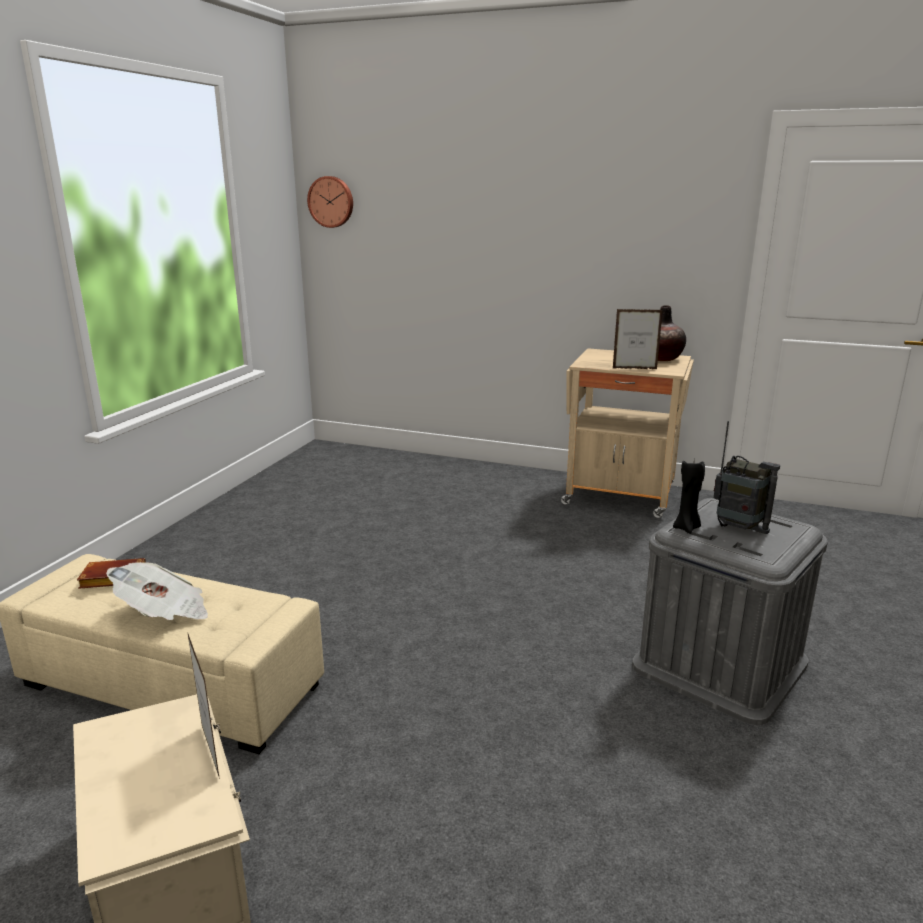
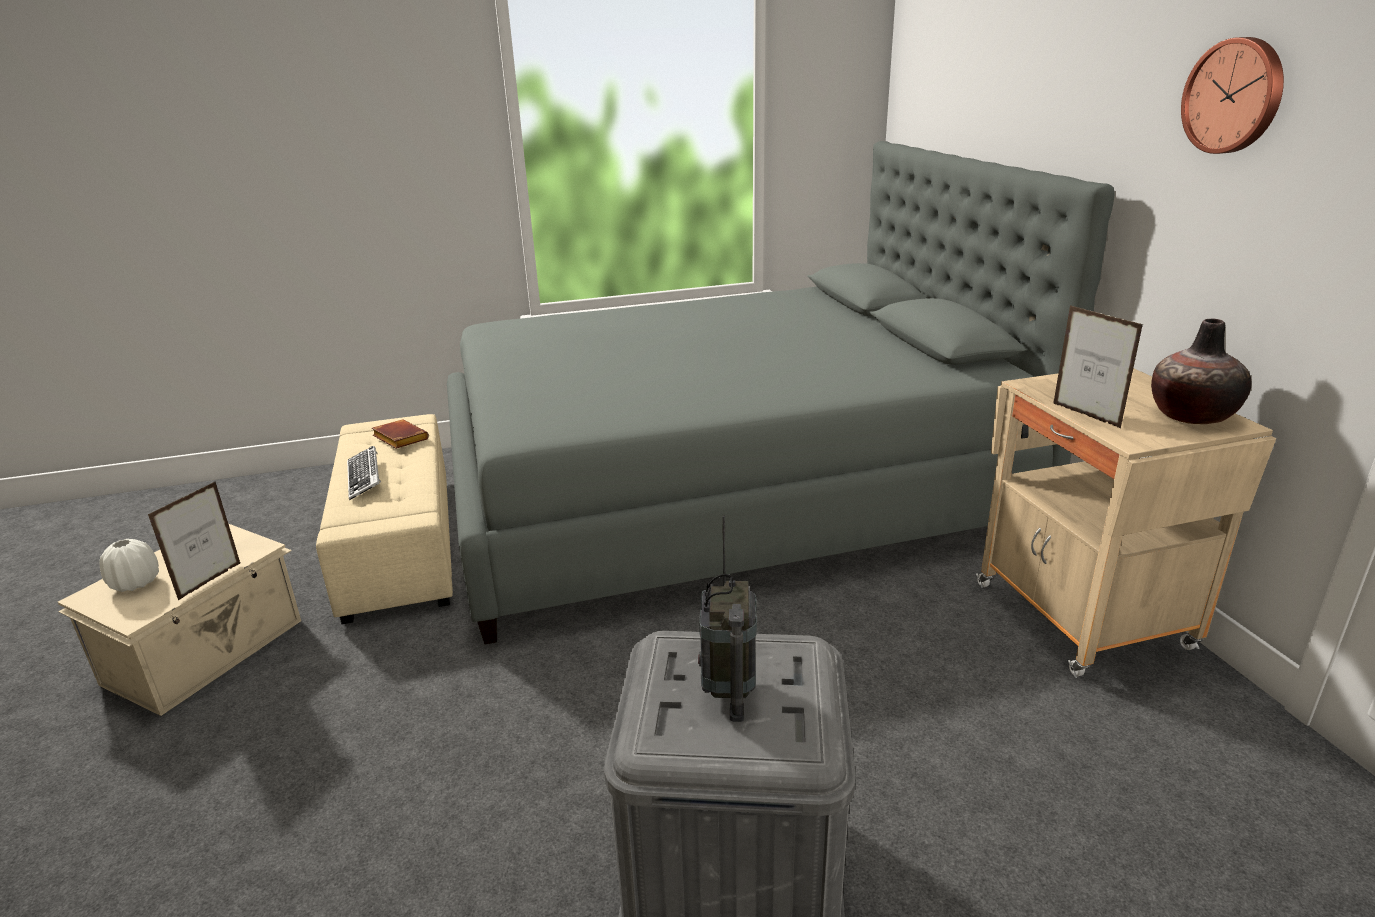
camera: 55 degrees right, 5 degrees up
newspaper [106,562,208,620] -> keyboard [347,446,381,500]
wall clock [307,176,353,228] -> wall clock moved to [1181,37,1284,154]
black candle [673,461,705,534] -> none
none -> white vase [99,539,159,592]
none -> grey bed [447,141,1115,644]

